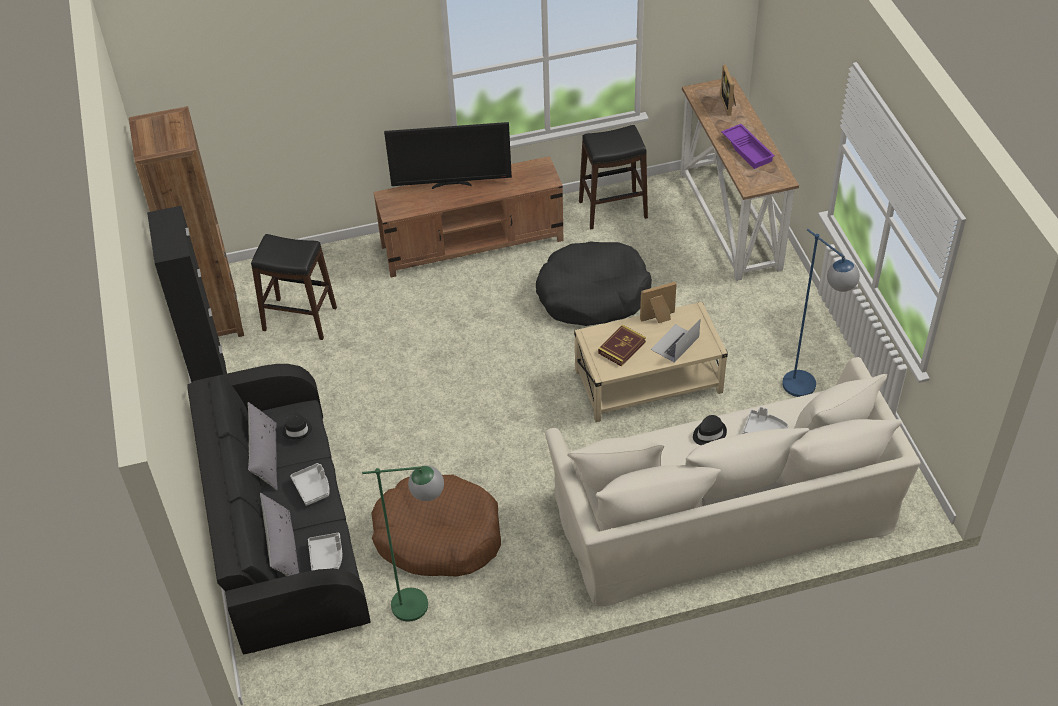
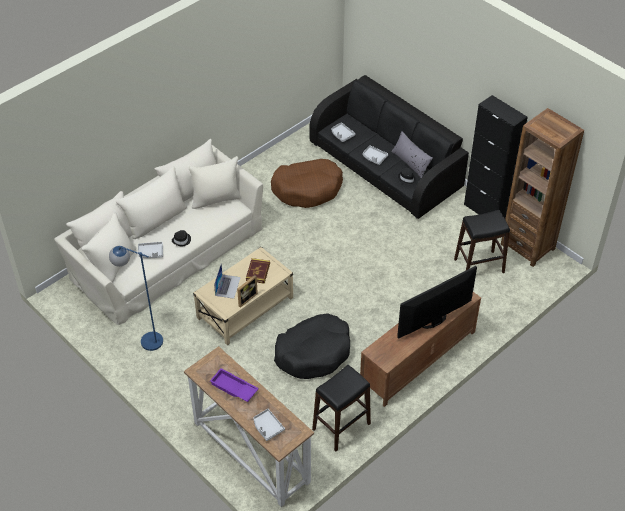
camera: 150 degrees right, 0 degrees up
grey pillow [260,493,299,576] -> none
green floor lamp [362,465,444,622] -> none
picture frame [720,65,736,116] -> grey tray [254,409,285,441]

